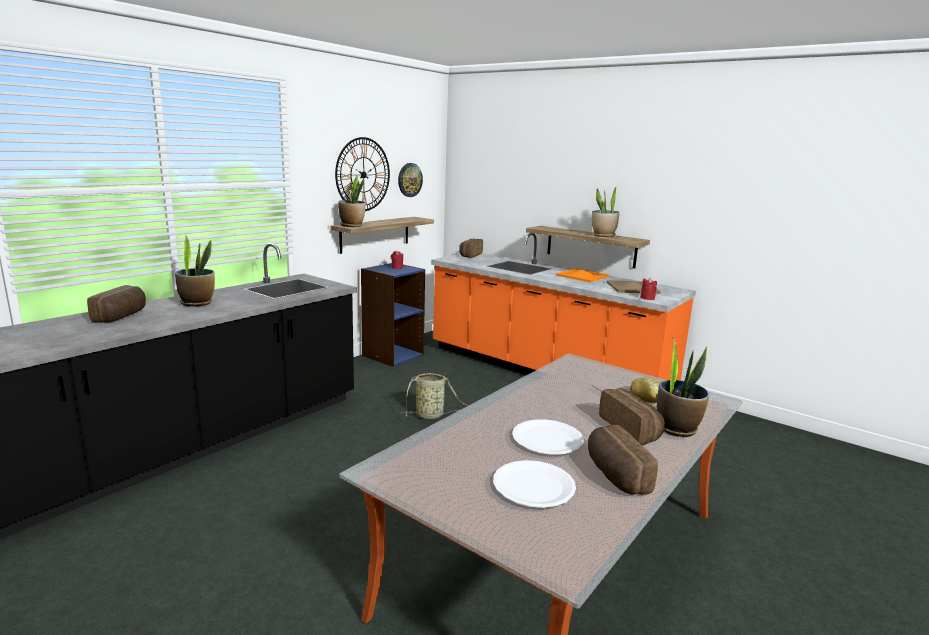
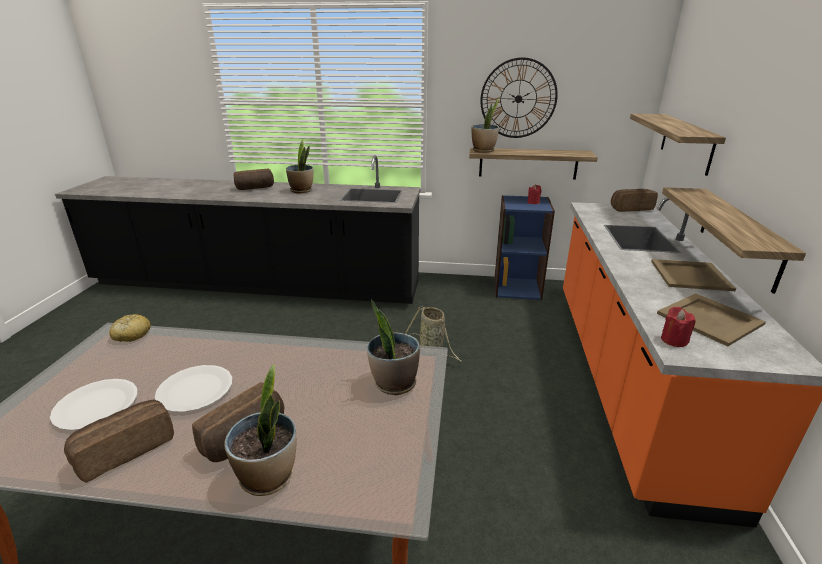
camera: 60 degrees right, 10 degrees up
wall clock [398,163,423,197] -> none
orange tray [556,268,609,282] -> beige tray [651,259,736,291]
potted plant [592,186,619,237] -> potted plant moved to [367,299,420,395]
bread [630,377,660,403] -> bread moved to [109,314,151,342]
none -> shelf [630,114,726,176]

